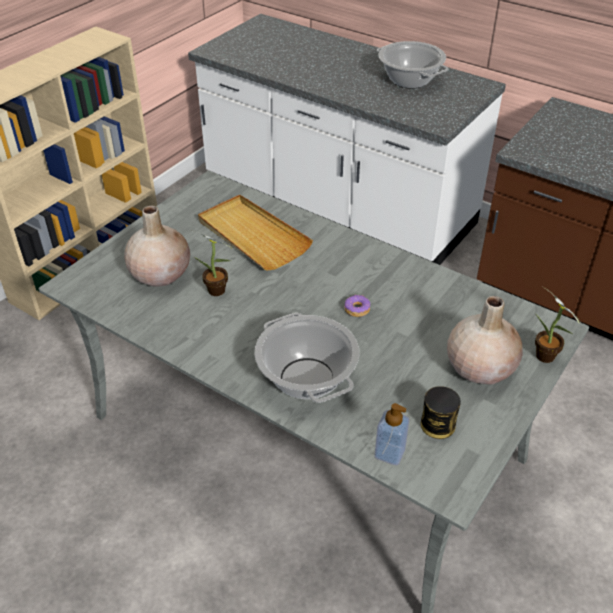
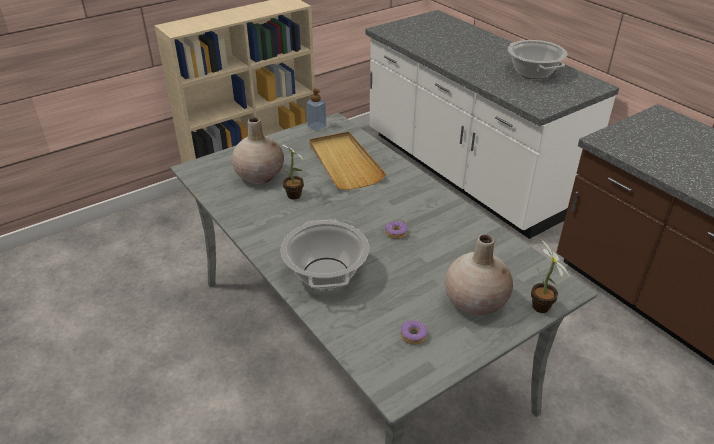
camera: 20 degrees right, 5 degrees down
soap dispenser [375,403,409,465] -> soap dispenser moved to [306,88,326,131]
can [420,386,461,439] -> donut [401,320,428,345]

